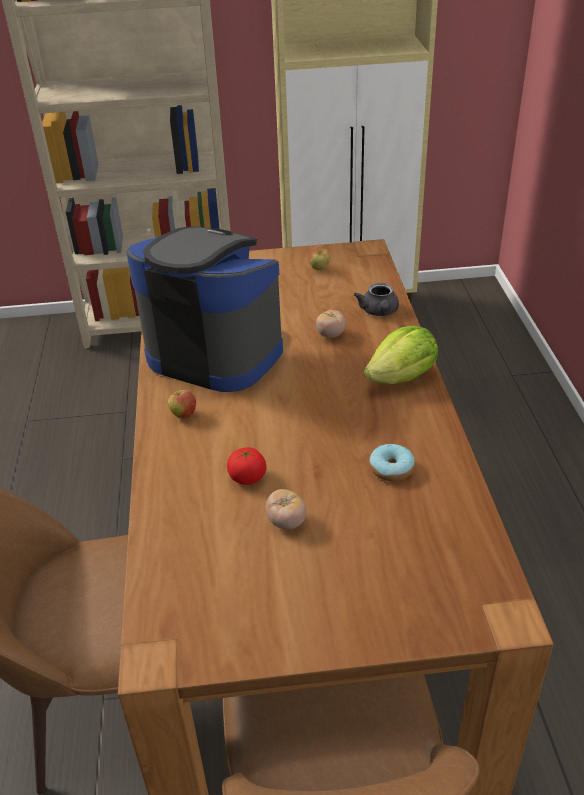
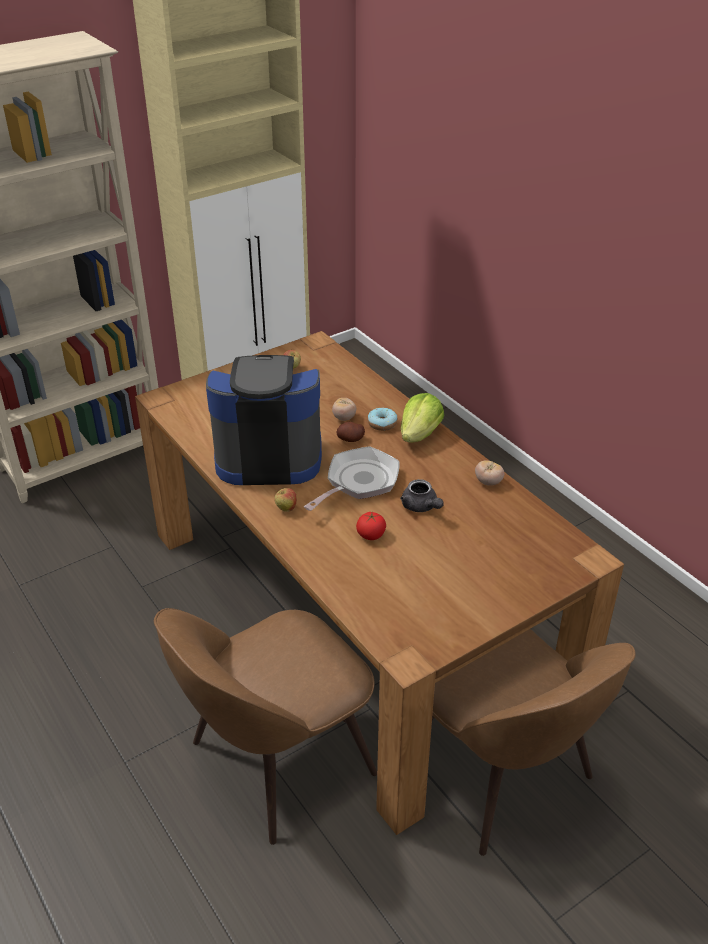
camera: 30 degrees left, 0 degrees up
tomato [266,489,306,529] -> tomato moved to [475,460,504,486]
grey teapot [354,283,399,316] -> grey teapot moved to [400,479,444,512]
donut [369,444,415,481] -> donut moved to [368,408,398,431]
none -> frying pan [304,446,399,511]
none -> potato [336,422,365,442]

